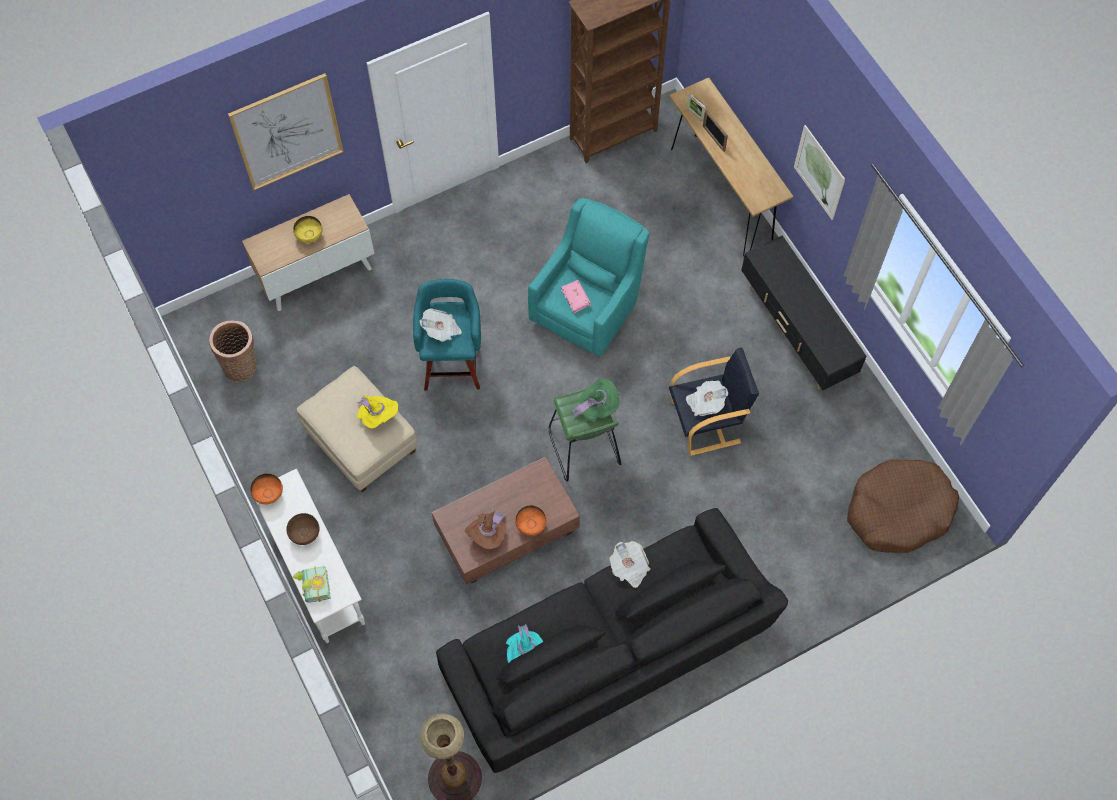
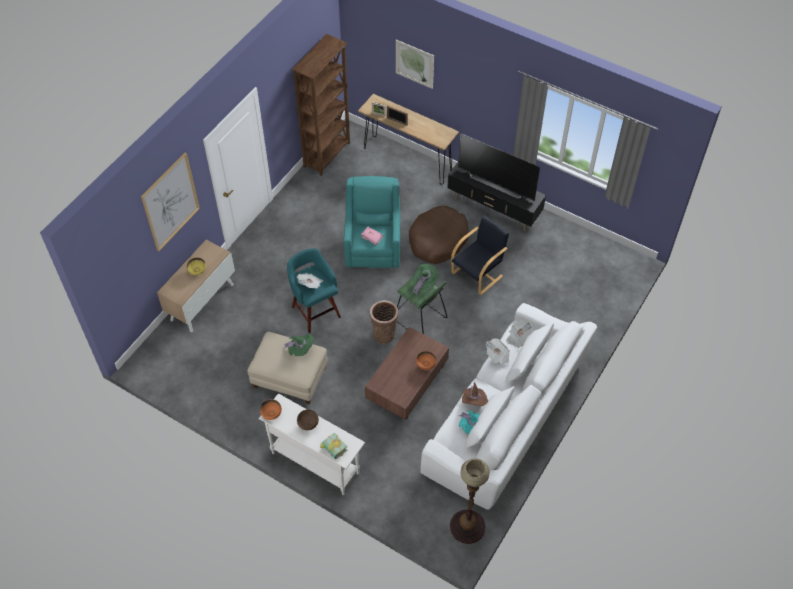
camera: 30 degrees left, 10 degrees down
basket [209,320,256,382] -> basket moved to [370,300,398,344]
yellow hat [357,395,398,429] -> green hat [283,334,314,356]
black sofa [436,508,788,773] -> white sofa [421,303,597,510]
brown hat [465,511,506,549] -> brown hat moved to [462,382,488,406]
newspaper [686,381,728,416] -> newspaper moved to [506,321,533,348]
picture [794,125,845,220] -> picture moved to [396,40,434,89]
brown dog bed [847,460,959,553] -> brown dog bed moved to [409,206,469,264]
none -> television [458,133,540,201]

